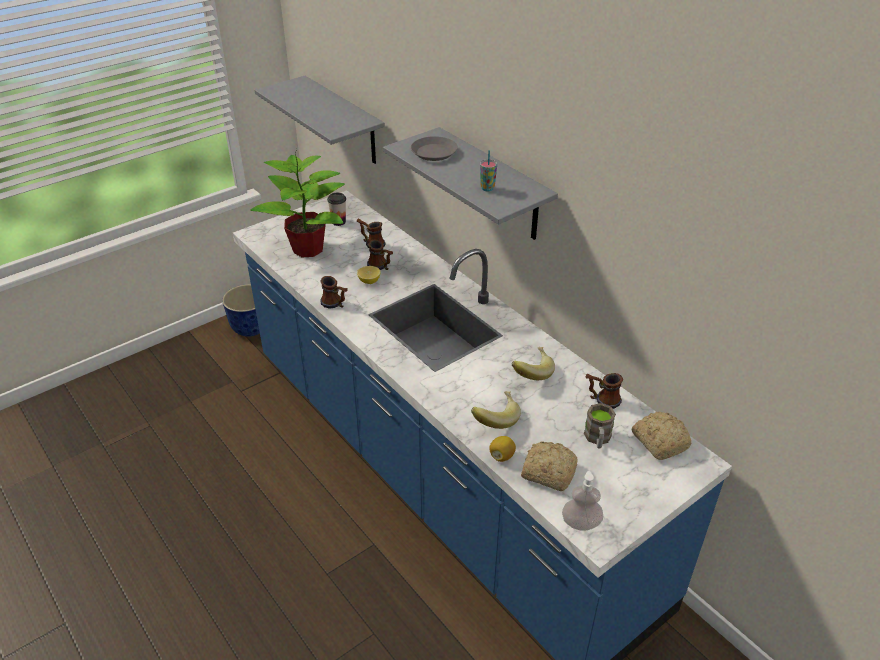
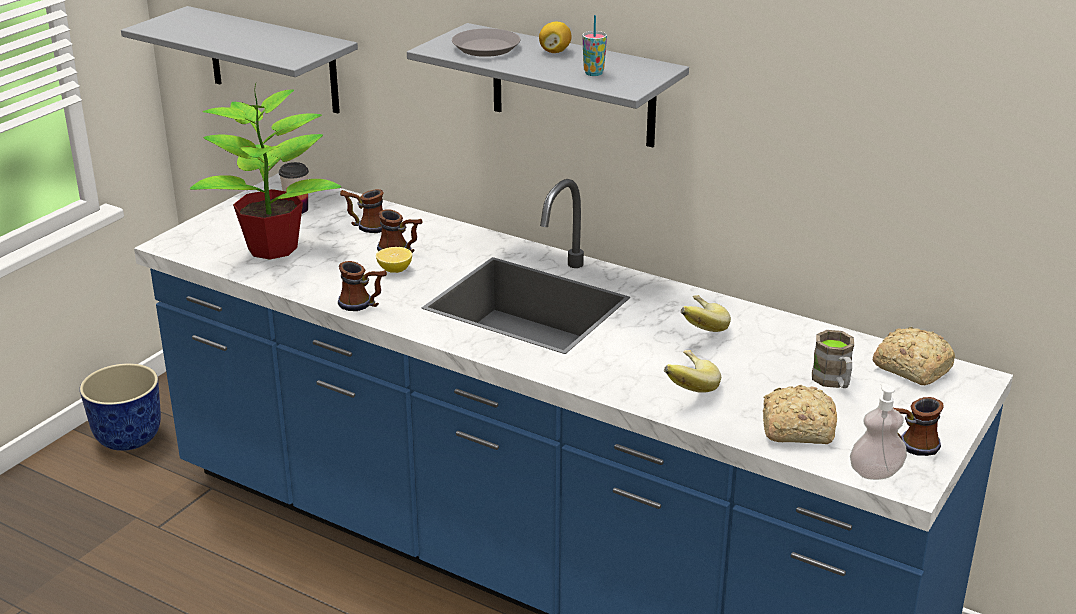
camera: 20 degrees left, 10 degrees down
lemon [489,436,516,462] -> lemon moved to [539,22,571,53]
mug [585,373,623,409] -> mug moved to [893,397,944,456]

